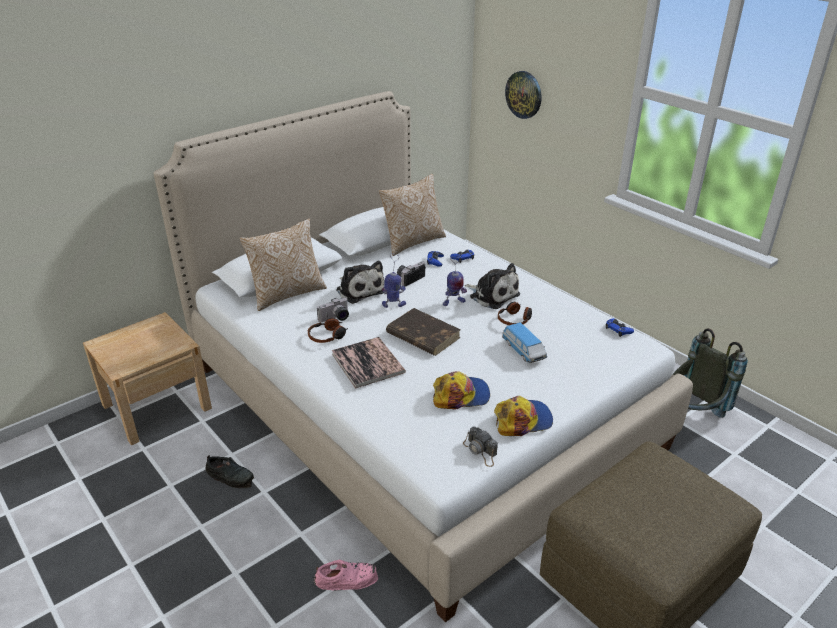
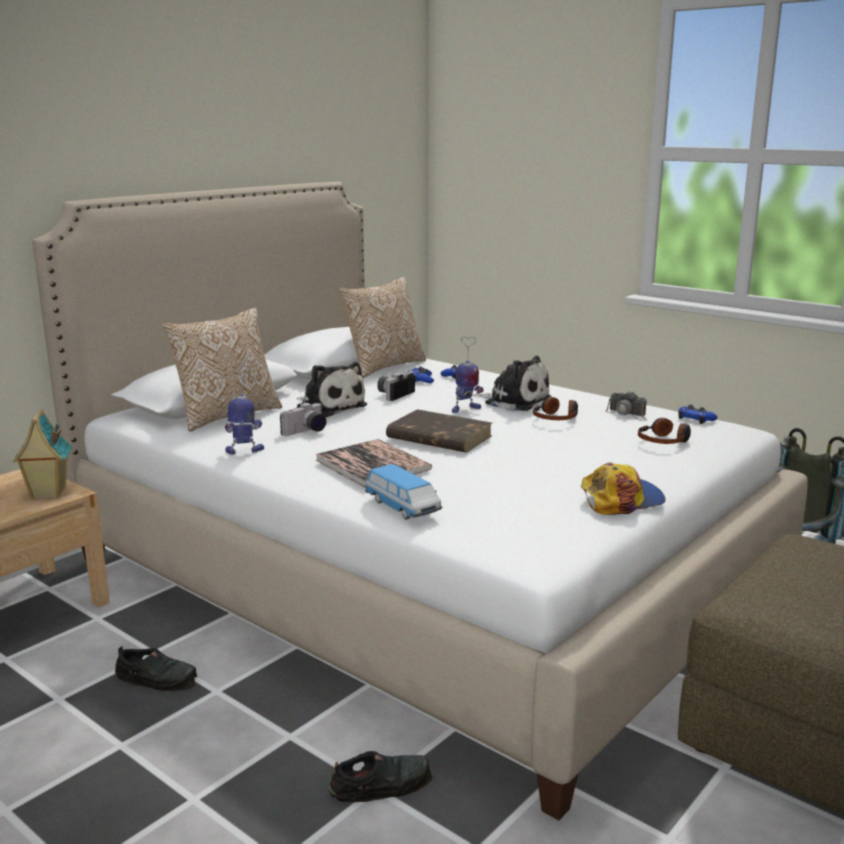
camera: 10 degrees left, 15 degrees down
headphones [308,318,347,343] -> headphones moved to [638,418,691,444]
pink shoe [314,560,378,591] -> black shoe [329,751,432,802]
toy robot [382,253,406,308] -> toy robot moved to [225,365,264,455]
cap [433,371,490,410] -> none
camera [463,426,498,467] -> camera moved to [606,391,647,421]
toy car [502,322,547,363] -> toy car moved to [365,464,442,520]
wall clock [505,71,541,119] -> none
none -> toy house [13,409,72,499]

